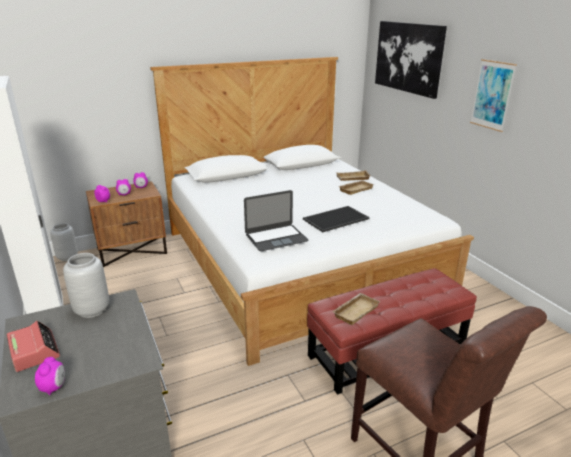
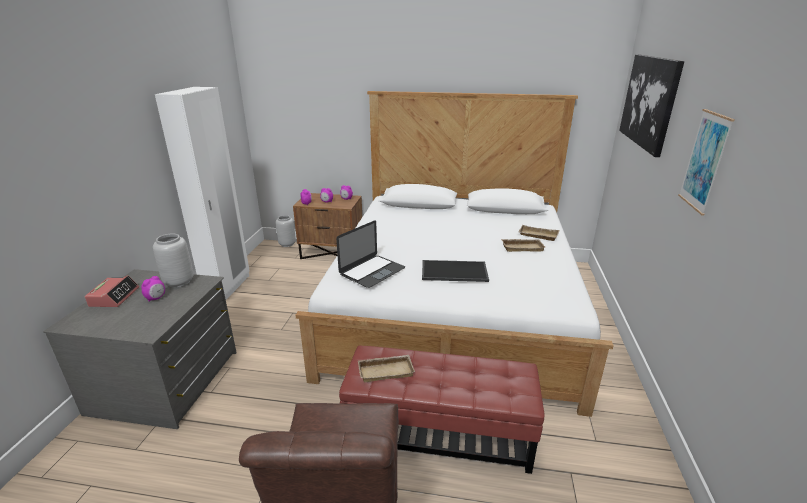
camera: 35 degrees right, 0 degrees up
alarm clock [35,357,65,395] -> alarm clock moved to [141,276,165,301]
laptop [244,190,308,251] -> laptop turned 60 degrees counterclockwise [336,221,405,288]

